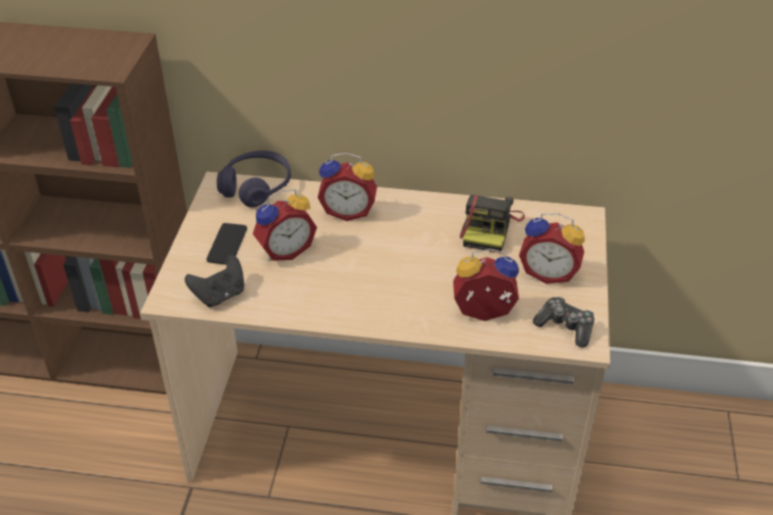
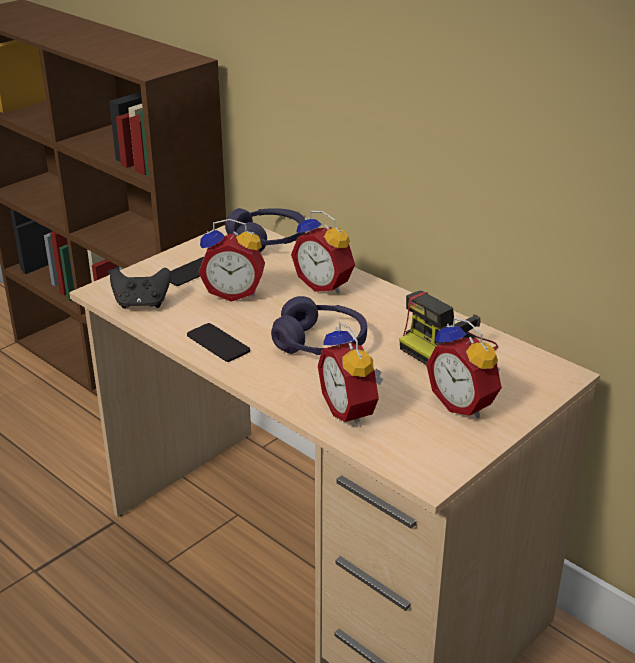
camera: 35 degrees right, 10 degrees down
alarm clock [453,249,519,321] -> alarm clock turned 150 degrees counterclockwise [318,322,383,426]
game controller [533,297,594,348] -> none
none -> phone [187,323,250,362]
none -> purple headphones [271,296,367,355]

